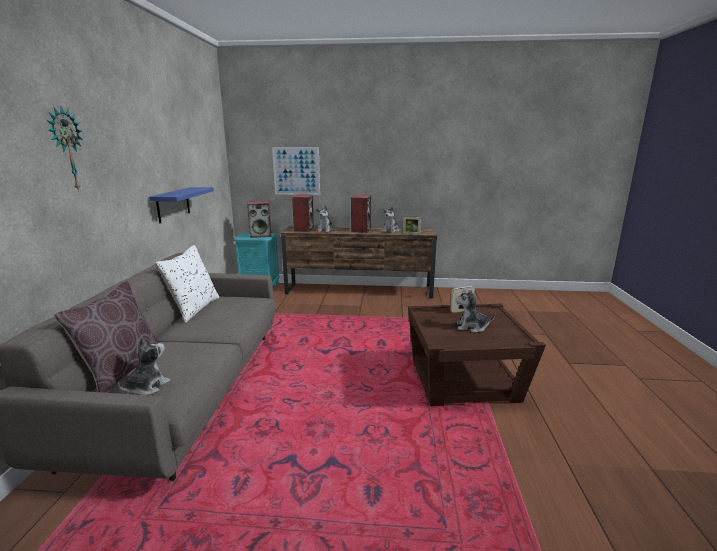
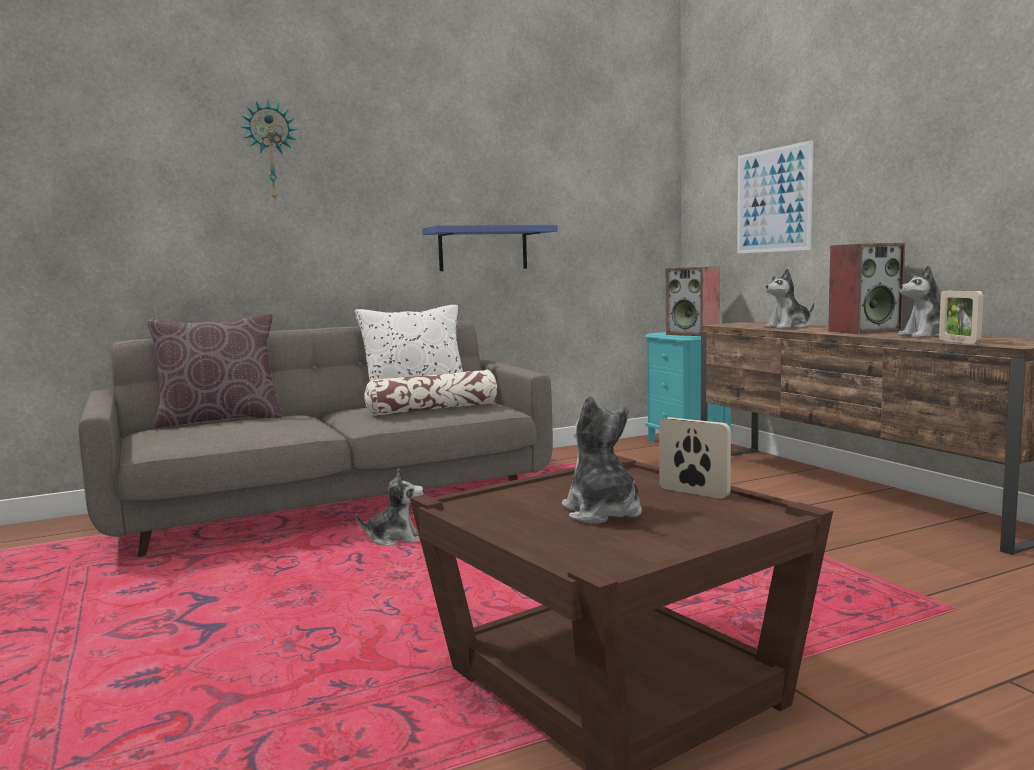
camera: 60 degrees right, 10 degrees down
plush toy [118,337,171,395] -> plush toy moved to [356,469,424,546]
speaker [292,195,314,232] -> none
none -> pillow [364,370,497,416]

